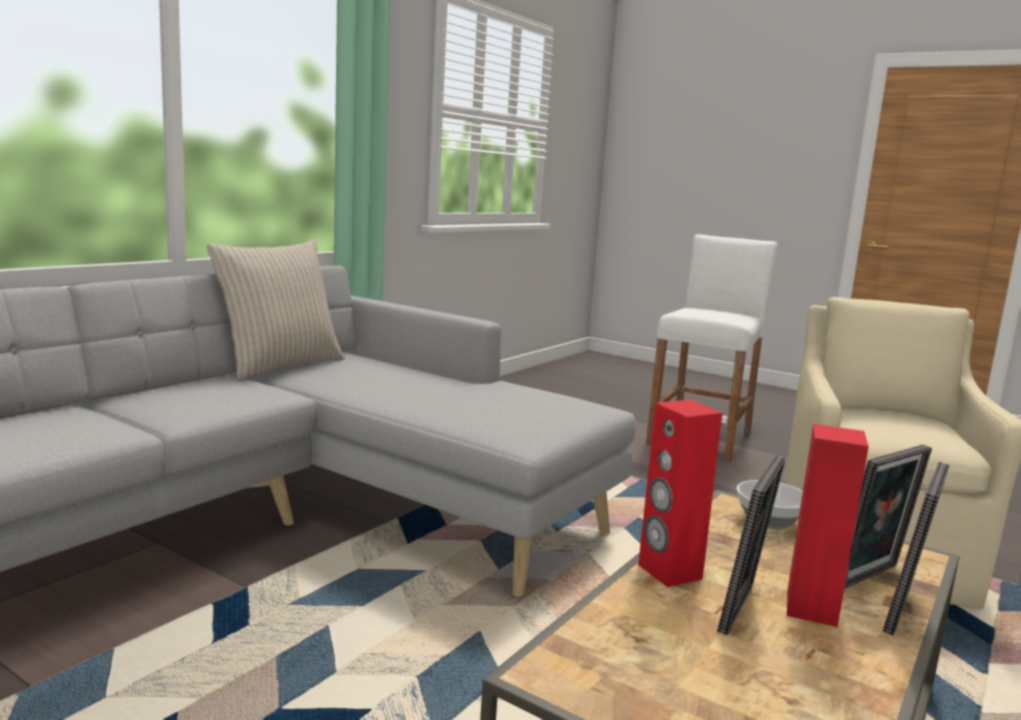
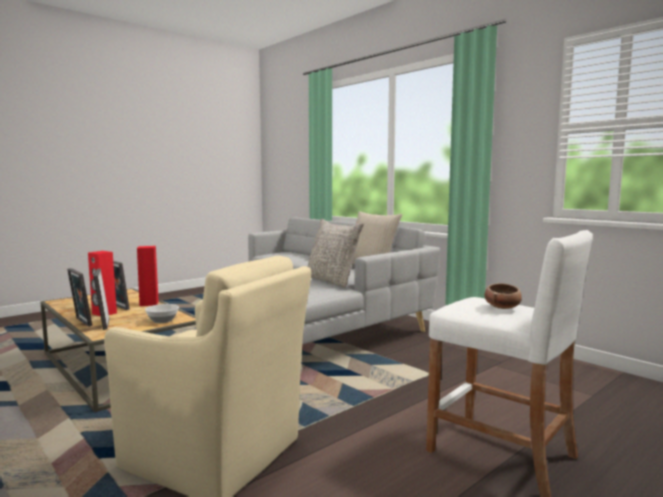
camera: 105 degrees right, 5 degrees down
none -> grey pillow [308,218,364,288]
none -> bowl [484,283,522,309]

